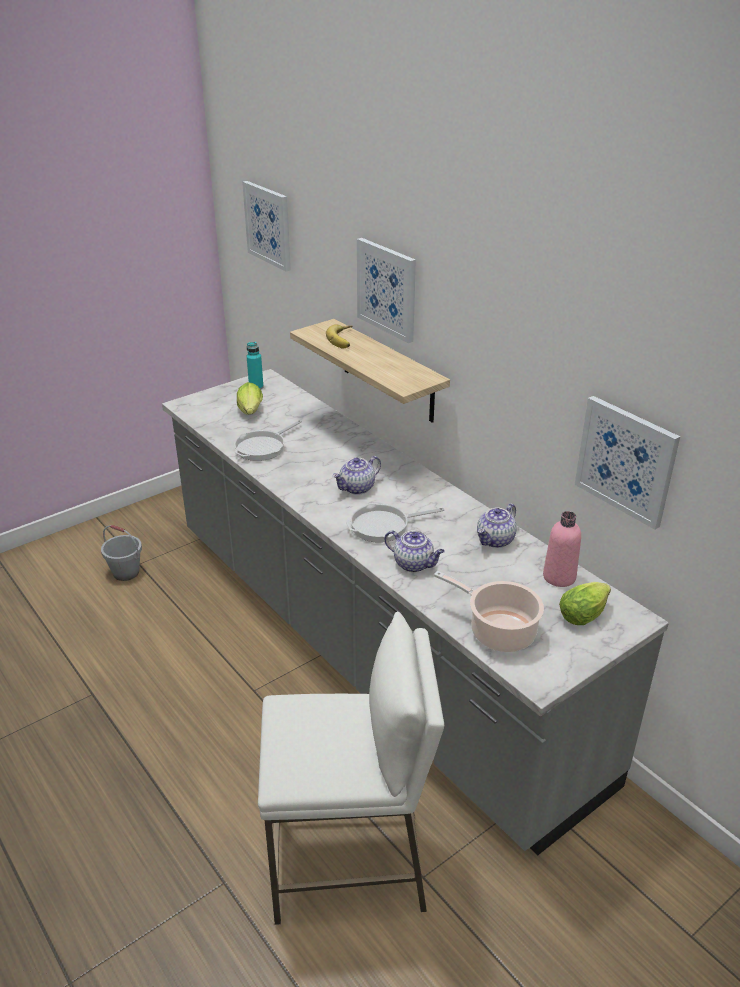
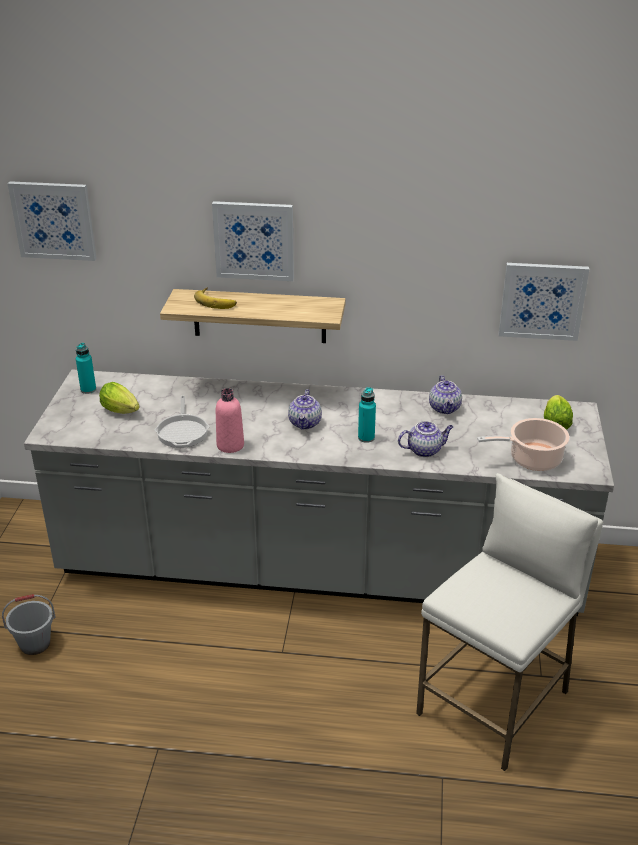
camera: 45 degrees left, 0 degrees up
frying pan [346,503,444,543] -> turquoise bottle [358,387,376,443]
pink bottle [543,511,581,587] -> pink bottle moved to [216,388,244,453]

